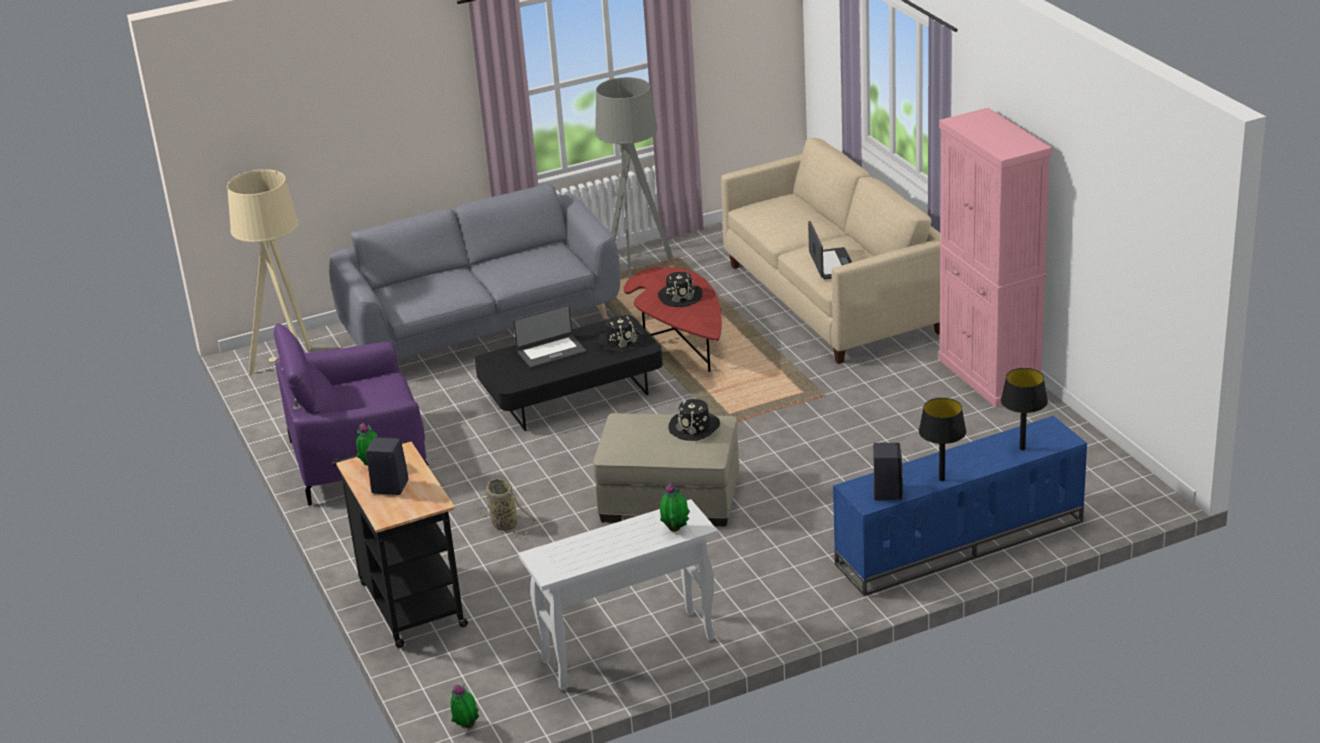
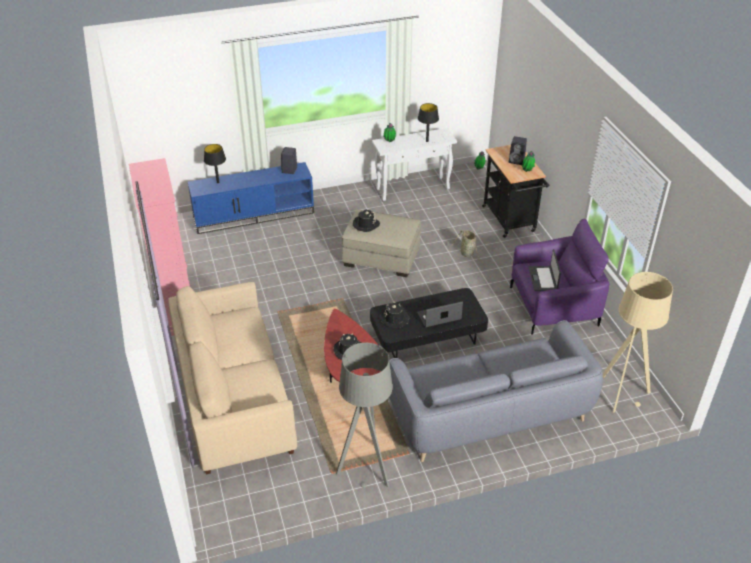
camera: 175 degrees left, 10 degrees up
laptop [808,221,852,280] -> laptop moved to [529,249,561,291]
black table lamp [919,398,966,481] -> black table lamp moved to [418,103,439,142]

